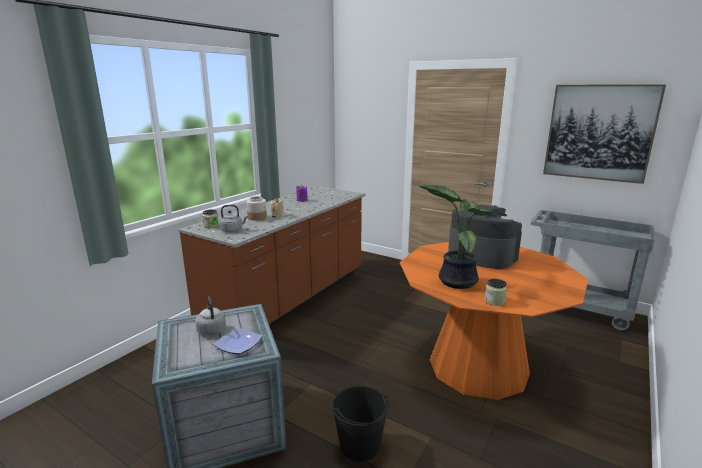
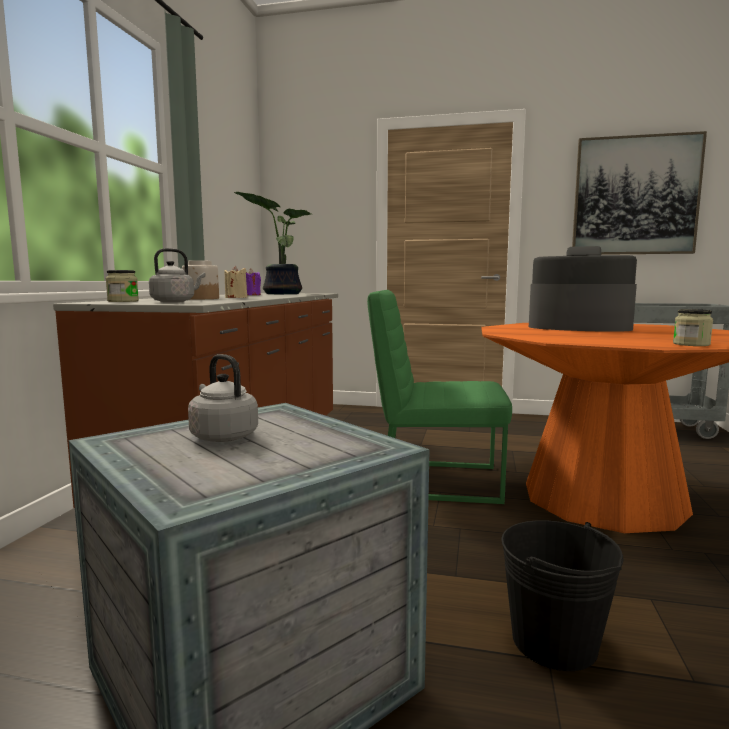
camera: 20 degrees left, 10 degrees down
plate [213,327,263,355] -> none
potted plant [419,185,499,289] -> potted plant moved to [234,192,311,294]
none -> green chair [367,290,512,504]

